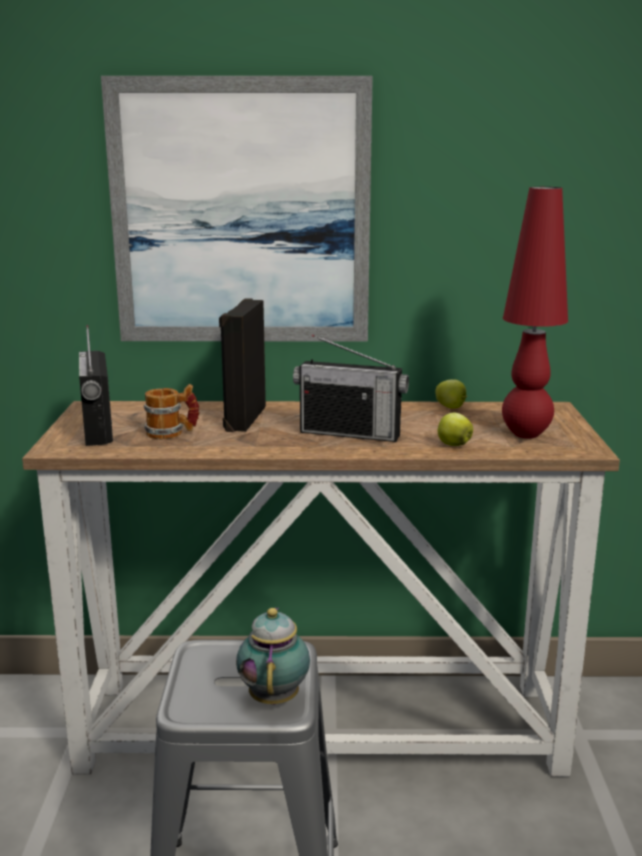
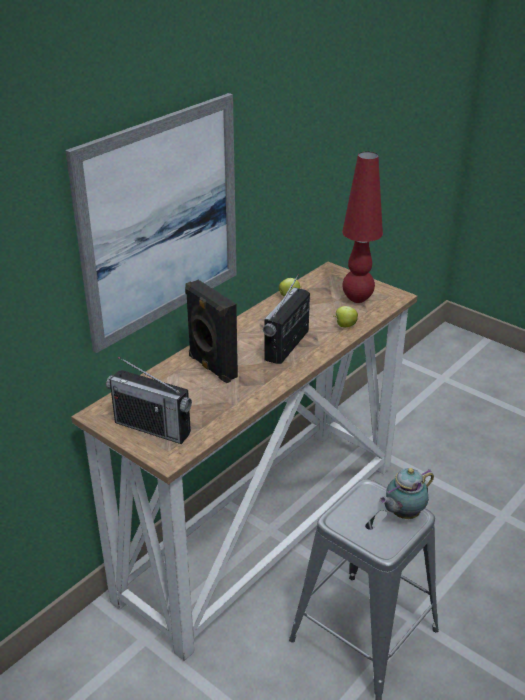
camera: 50 degrees left, 15 degrees up
mug [143,384,200,439] -> none
teapot [236,607,310,705] -> teapot turned 75 degrees counterclockwise [379,468,434,519]
radio [293,334,409,442] -> radio turned 150 degrees clockwise [263,274,310,364]

